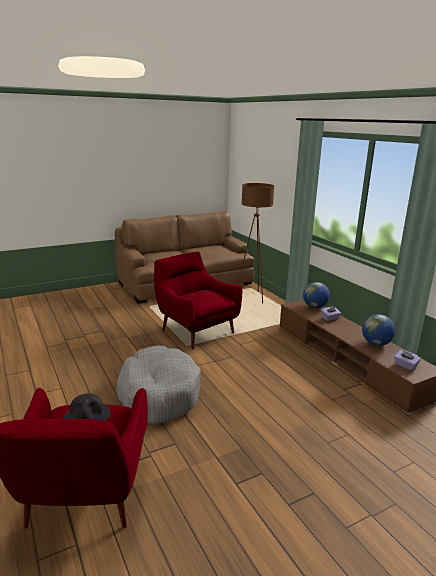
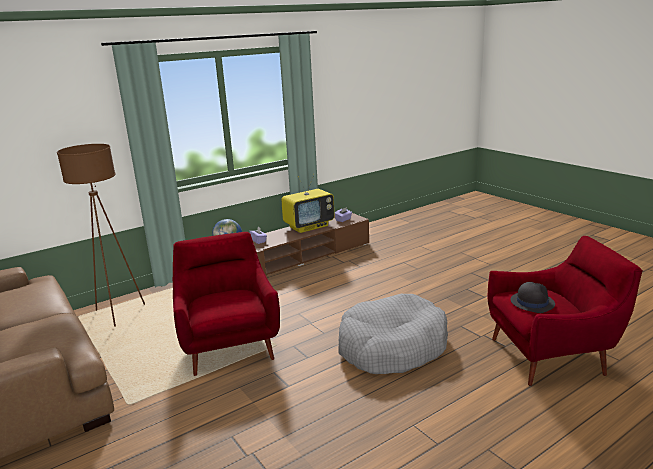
camera: 95 degrees left, 0 degrees up
red armchair [154,252,242,349] -> red armchair turned 120 degrees clockwise [173,232,280,376]
globe [362,314,395,346] -> television [281,175,335,233]

